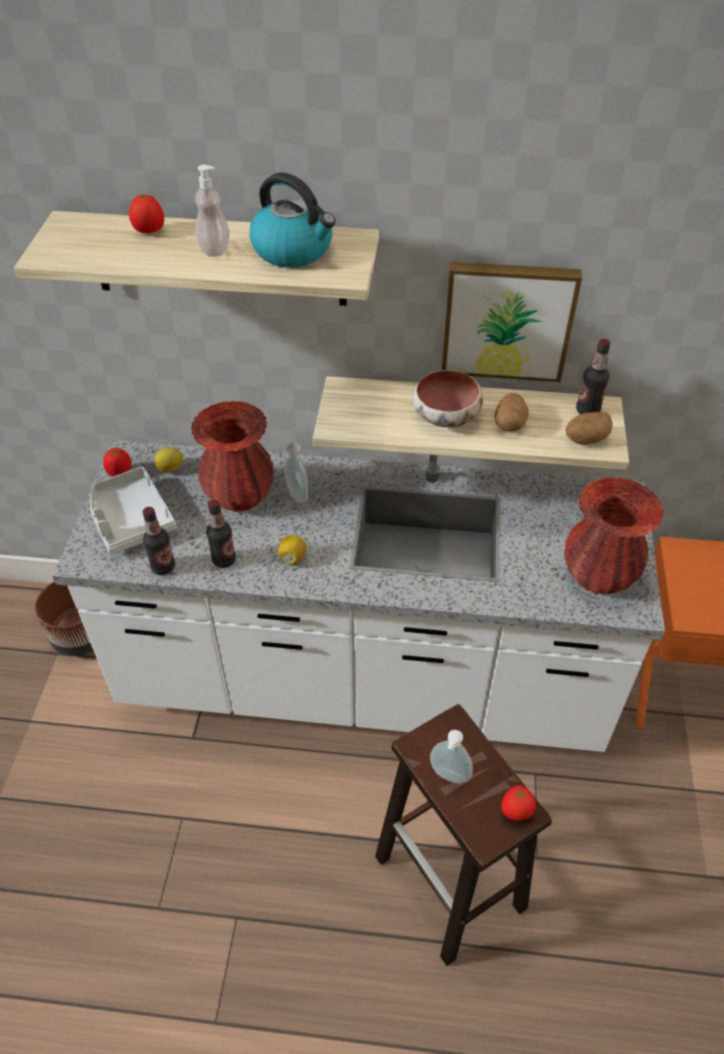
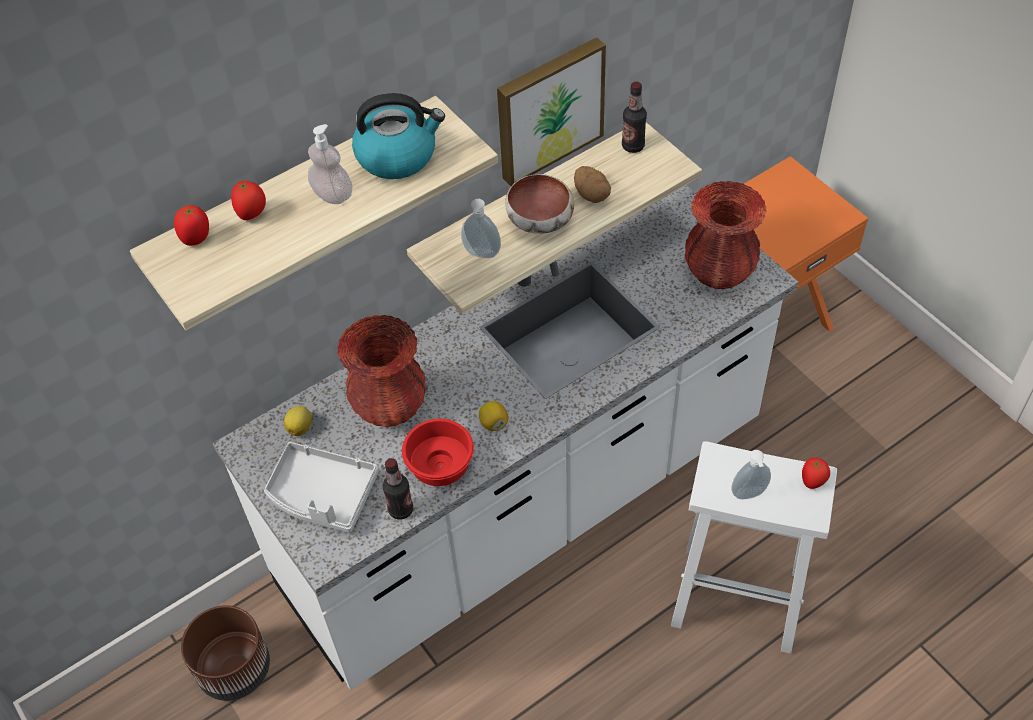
camera: 40 degrees left, 5 degrees up
tomato [103,448,131,477] -> tomato moved to [174,205,209,246]
bottle [206,500,236,568] -> red bowl [402,419,474,486]
soap dispenser [282,443,308,502] -> soap dispenser moved to [461,199,501,258]
brown stool [375,704,552,966] -> white stool [671,441,837,654]
potato [566,412,613,444] -> none

